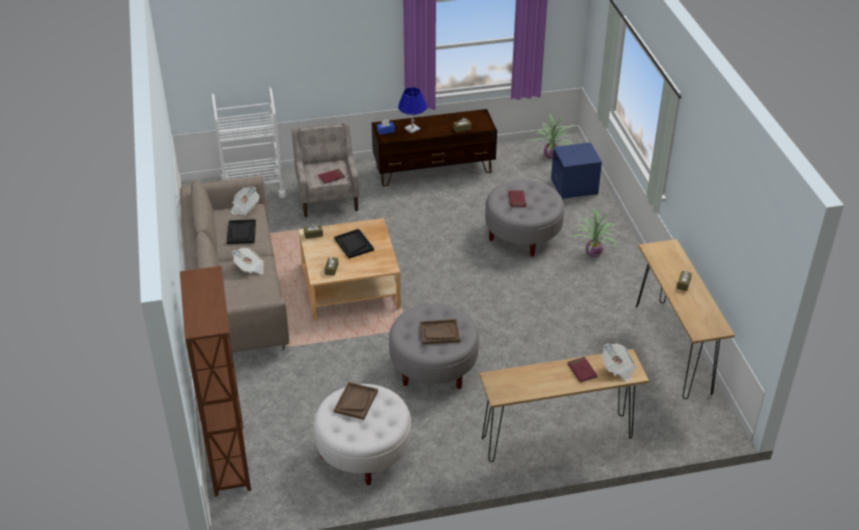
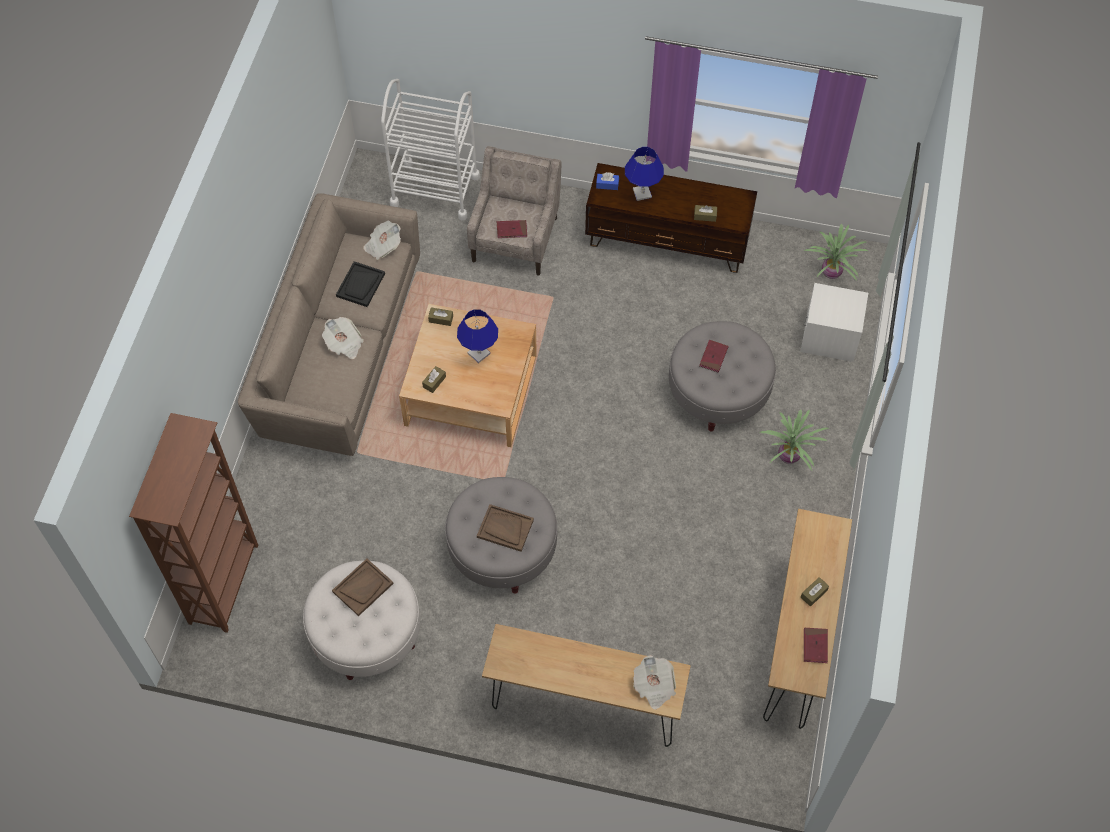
camera: 25 degrees right, 20 degrees up
black tray [334,229,374,259] -> blue table lamp [457,309,498,363]
blue nightstand [551,142,602,199] -> white nightstand [800,283,868,362]
red book [568,357,597,382] -> red book moved to [804,628,828,663]

